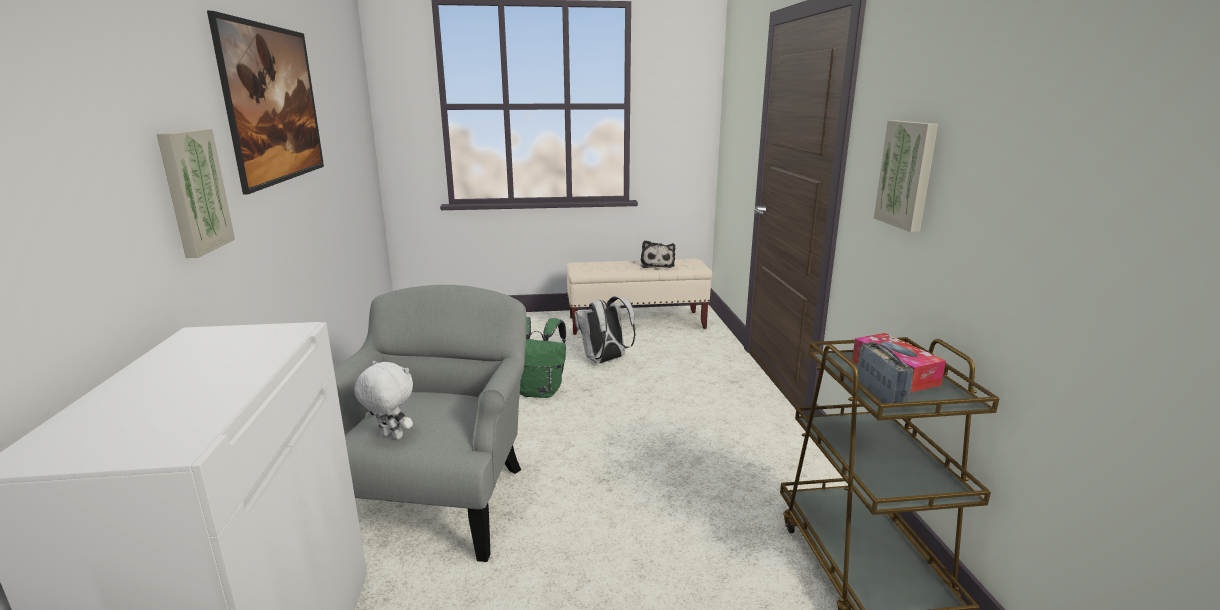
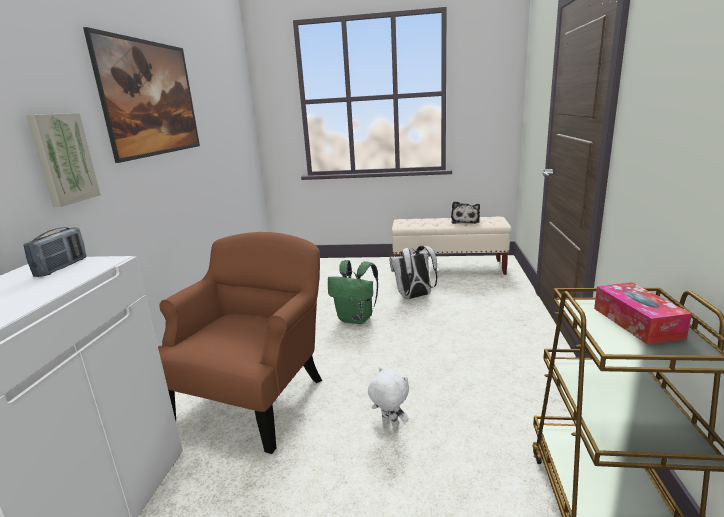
camera: 15 degrees right, 0 degrees up
grey armchair [334,285,527,562] -> brown armchair [158,232,322,454]
white plush toy [354,361,413,439] -> white plush toy moved to [368,367,409,428]
radio [858,342,913,403] -> radio moved to [23,227,87,277]
picture [874,121,938,232] -> none

